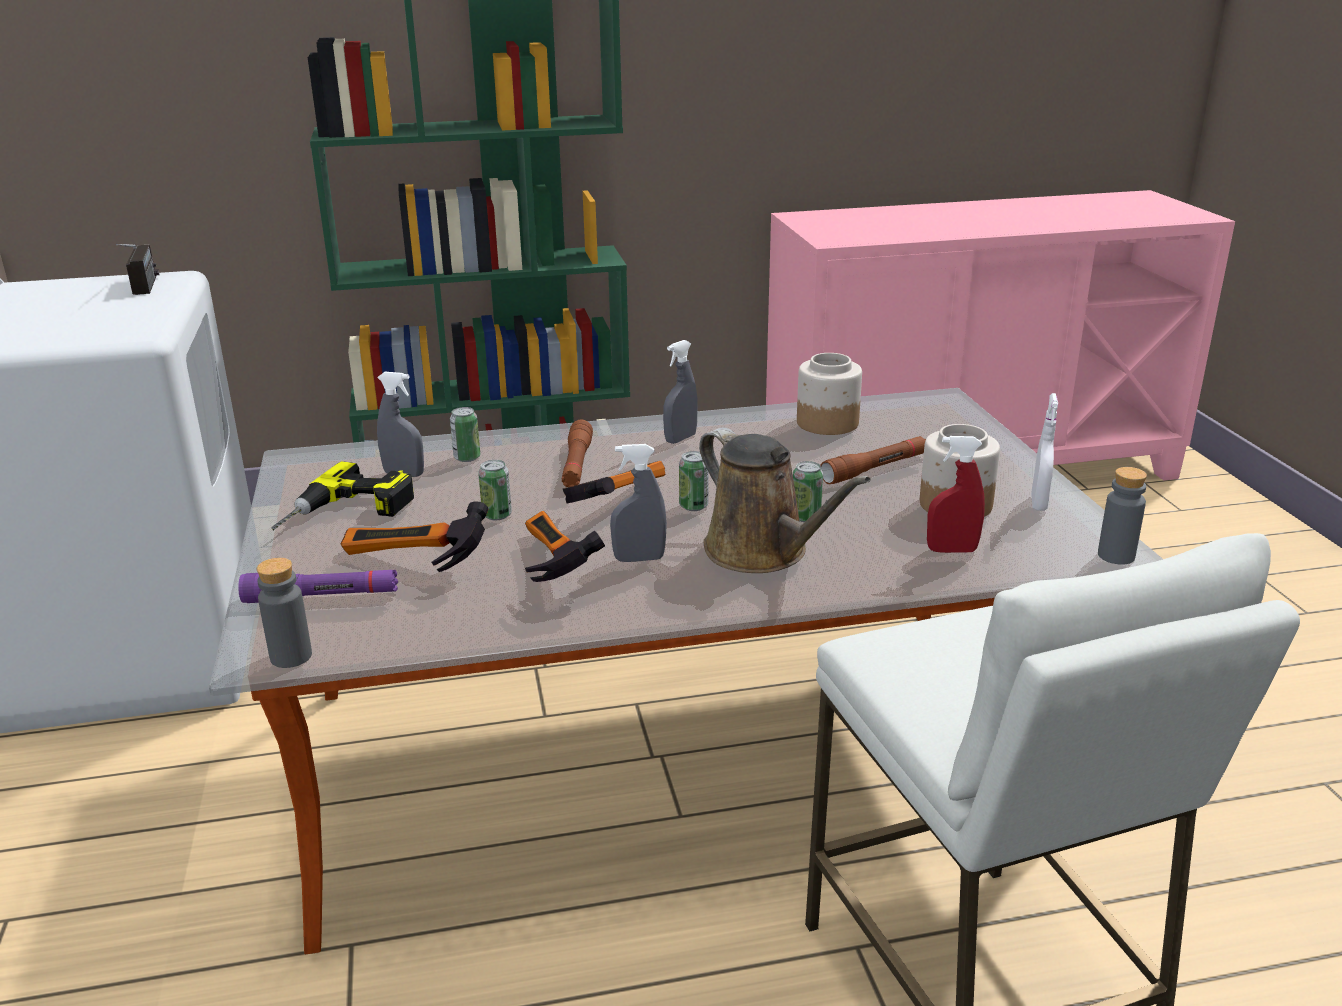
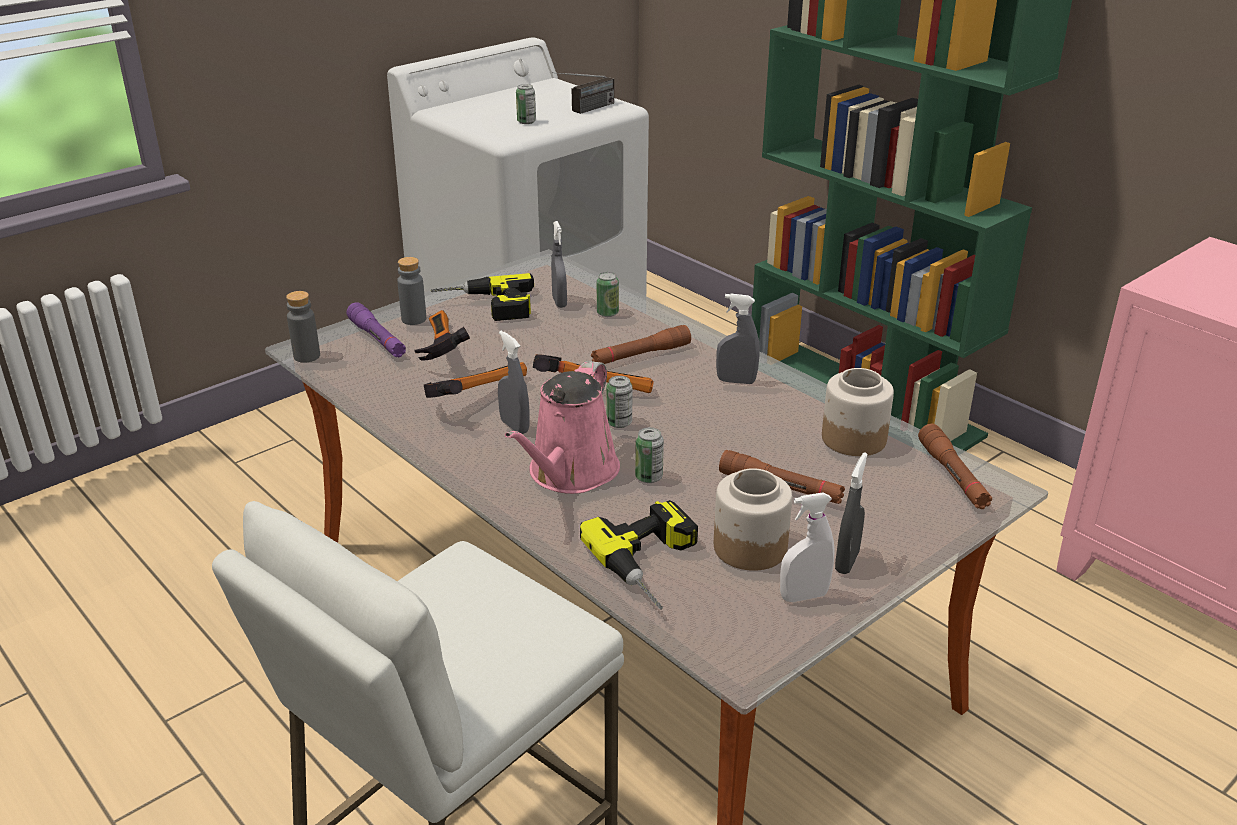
camera: 60 degrees right, 5 degrees up
can [478,460,512,520] -> can moved to [516,84,536,124]
brown watering can [699,427,871,573] -> pink watering can [505,361,620,494]
red spray bottle [927,436,985,553] -> power drill [580,500,698,609]
grey bottle [1098,467,1147,564] -> grey bottle moved to [397,257,426,325]
none -> grey spray bottle [835,452,868,574]
none -> brown flashlight [918,423,992,509]

